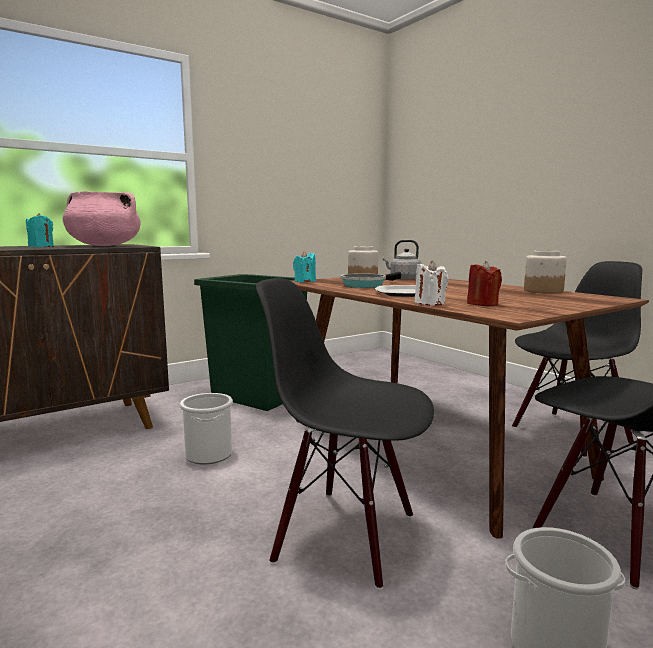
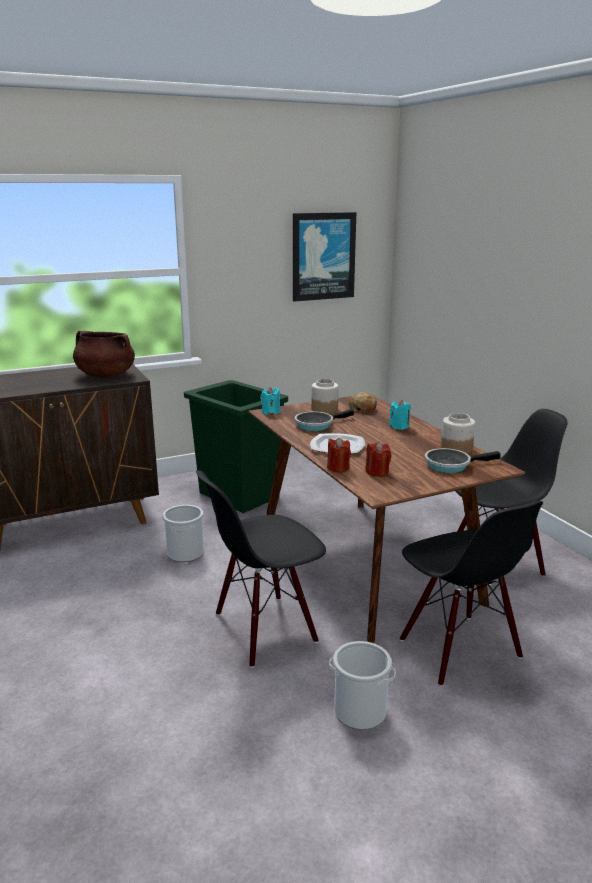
camera: 10 degrees right, 10 degrees up
turquoise candle [26,213,54,247] -> turquoise candle moved to [389,400,411,430]
pink cooking pot [63,191,141,246] -> brown cooking pot [73,331,135,378]
black chair [256,278,434,590] -> black chair turned 60 degrees counterclockwise [196,470,326,668]
grey kettle [383,240,422,279] -> bread [349,392,377,413]
white candle [415,261,449,306] -> red candle [327,438,351,472]
none -> picture [293,212,356,302]
none -> frying pan [425,448,501,473]

